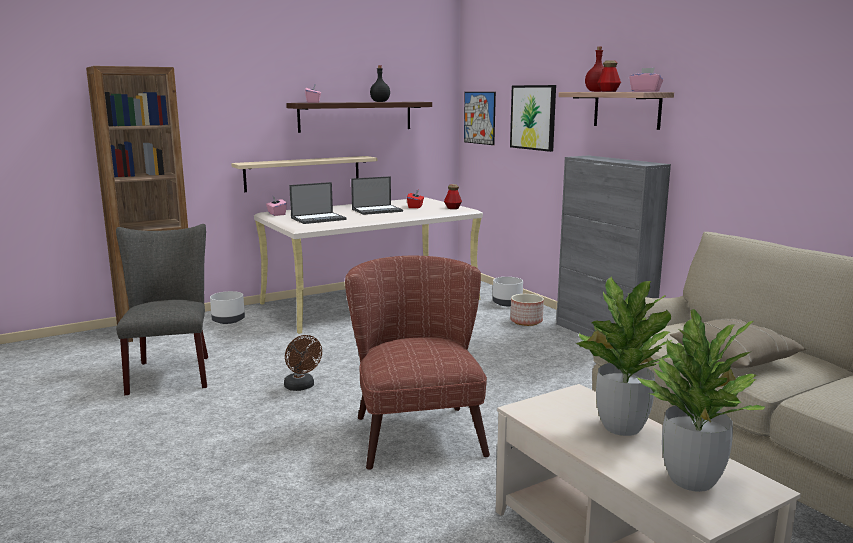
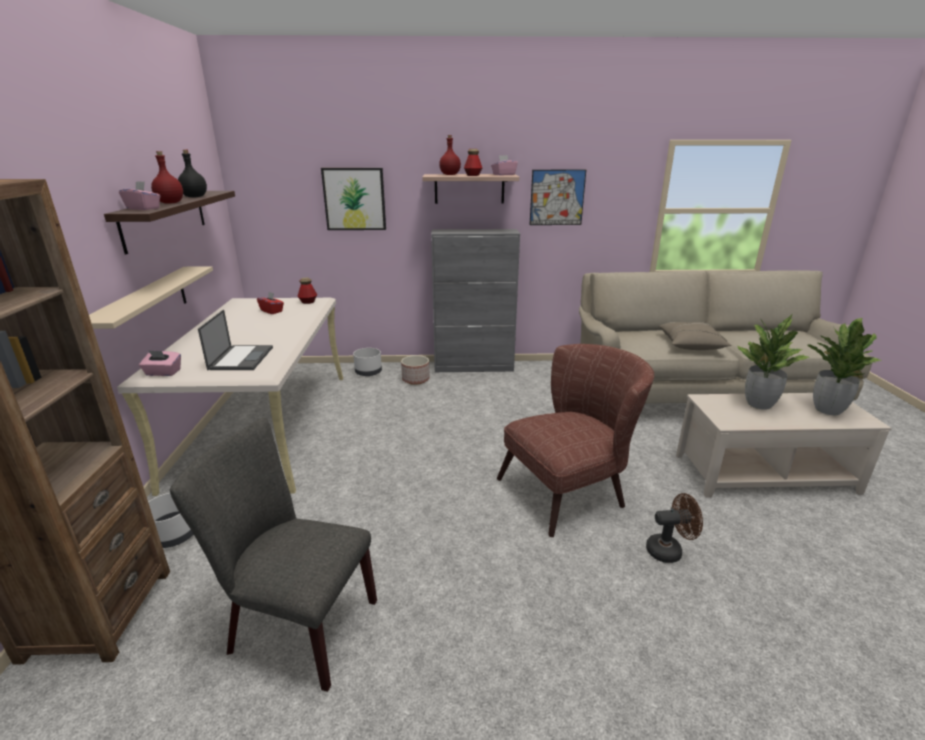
camera: 60 degrees left, 10 degrees up
brown fan [284,335,322,391] -> brown fan moved to [646,493,703,563]
brown armchair [345,256,490,470] -> brown armchair turned 135 degrees clockwise [497,344,654,537]
laptop [351,176,403,215] -> none
picture [464,92,496,145] -> picture moved to [529,170,586,225]
none -> red bottle [151,151,183,204]

